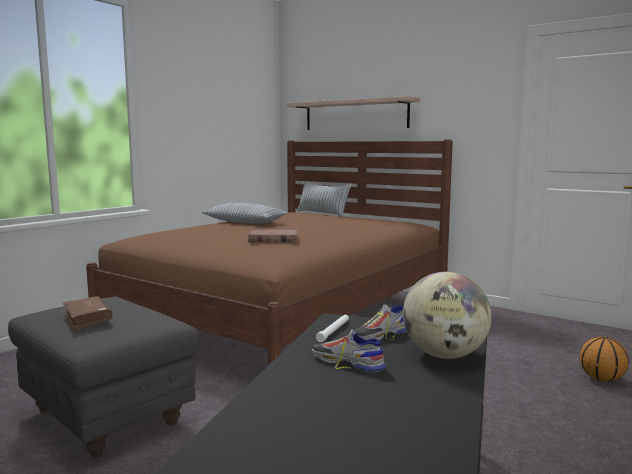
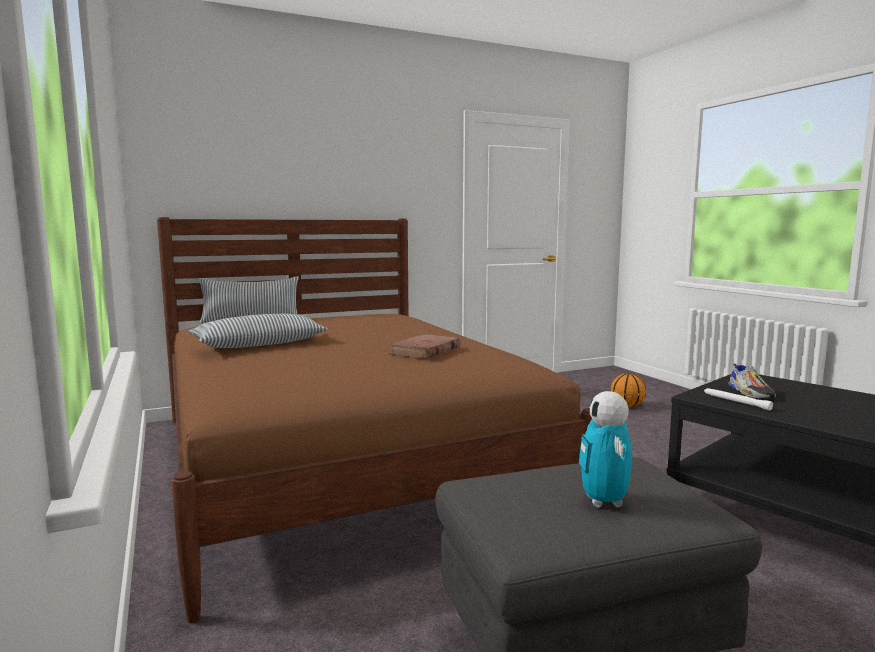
camera: 60 degrees left, 0 degrees up
brown book [63,296,112,330] -> toy robot [579,391,632,508]
shelf [285,96,420,130] -> none
shoe [312,330,386,372] -> none
globe [403,272,492,359] -> none

